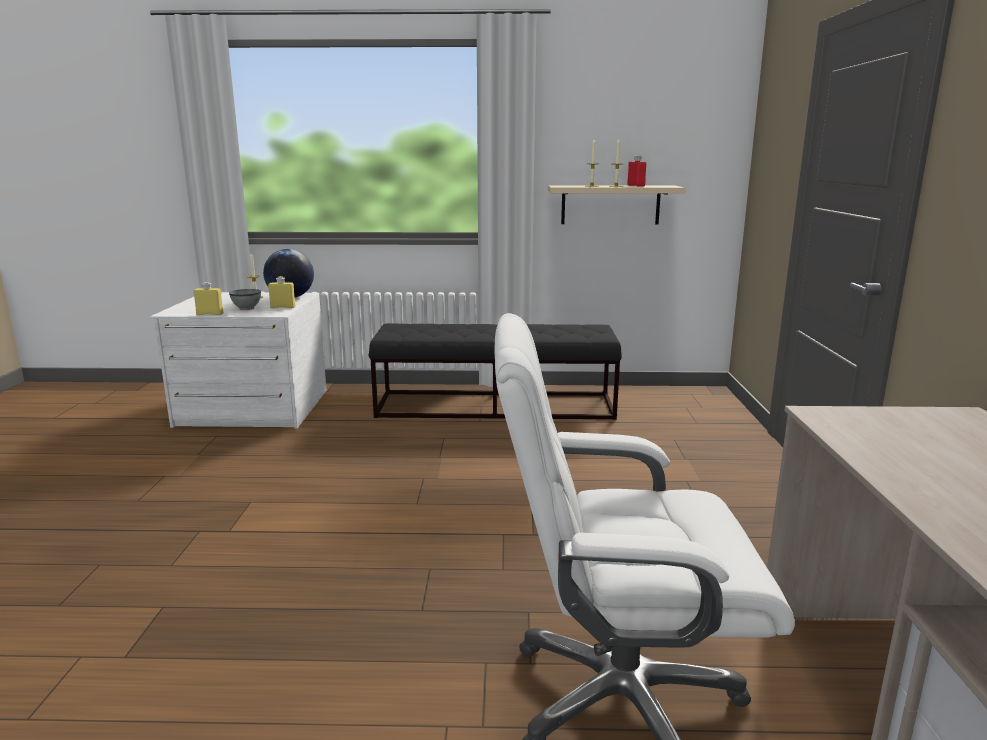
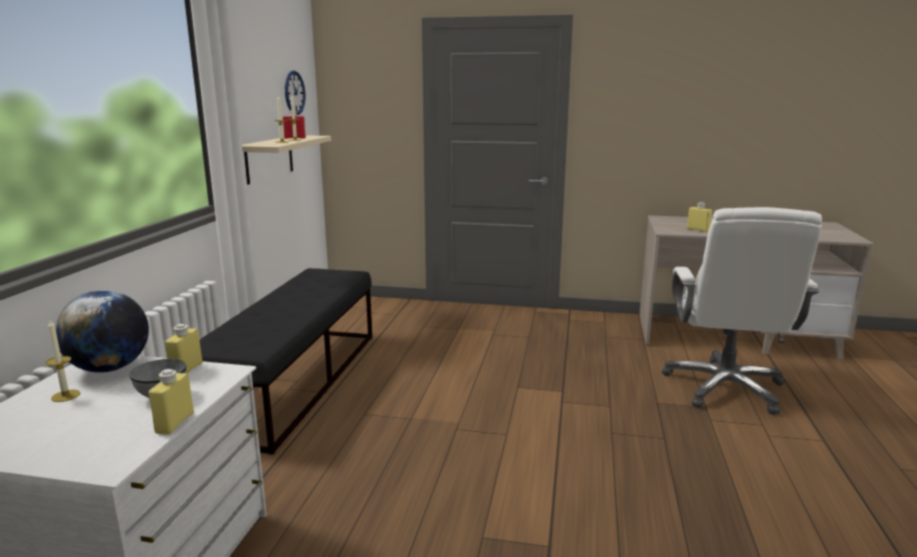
camera: 80 degrees left, 0 degrees up
none -> wall clock [285,71,305,115]
none -> yellow bottle [687,202,712,232]

